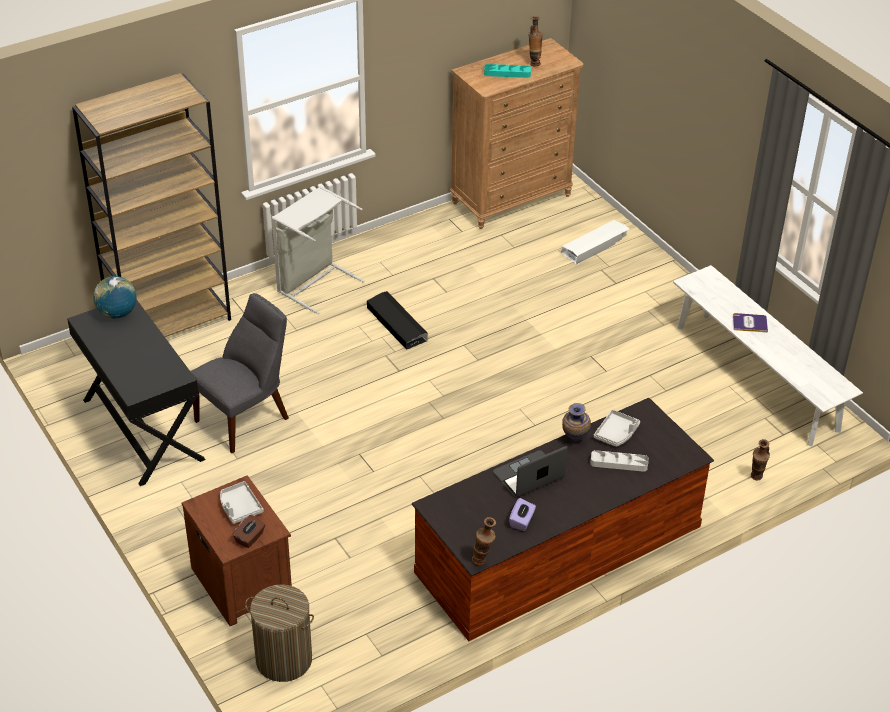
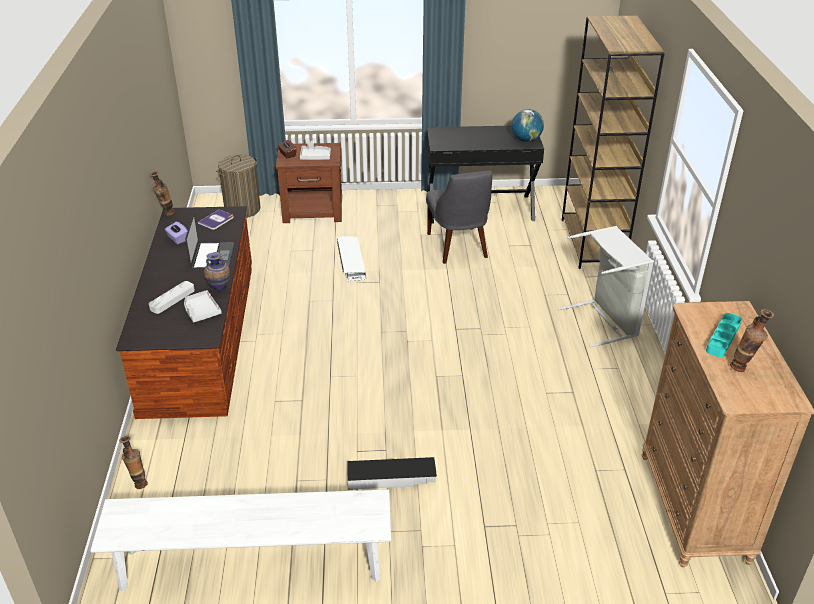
camera: 120 degrees right, 5 degrees down
black storage box [367,291,428,350] -> black storage box moved to [347,457,437,490]
white storage box [561,220,629,265] -> white storage box moved to [337,236,366,281]
book [733,313,768,332] -> book moved to [198,210,234,230]

